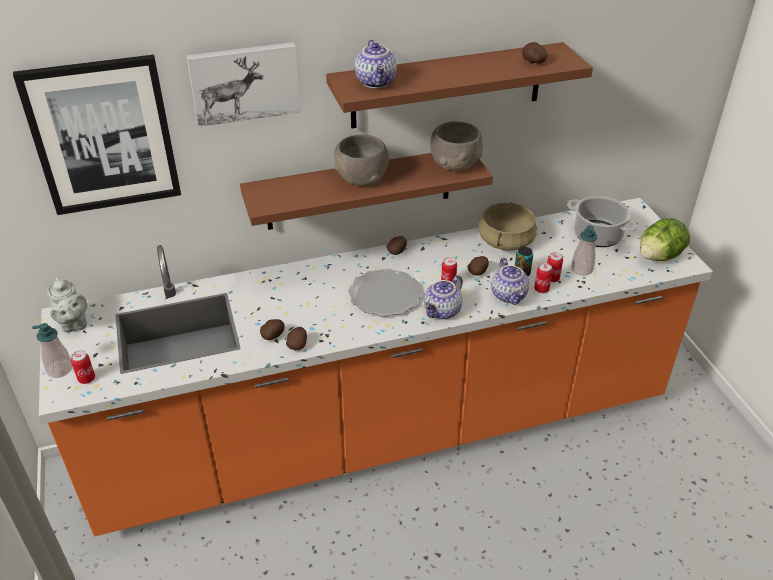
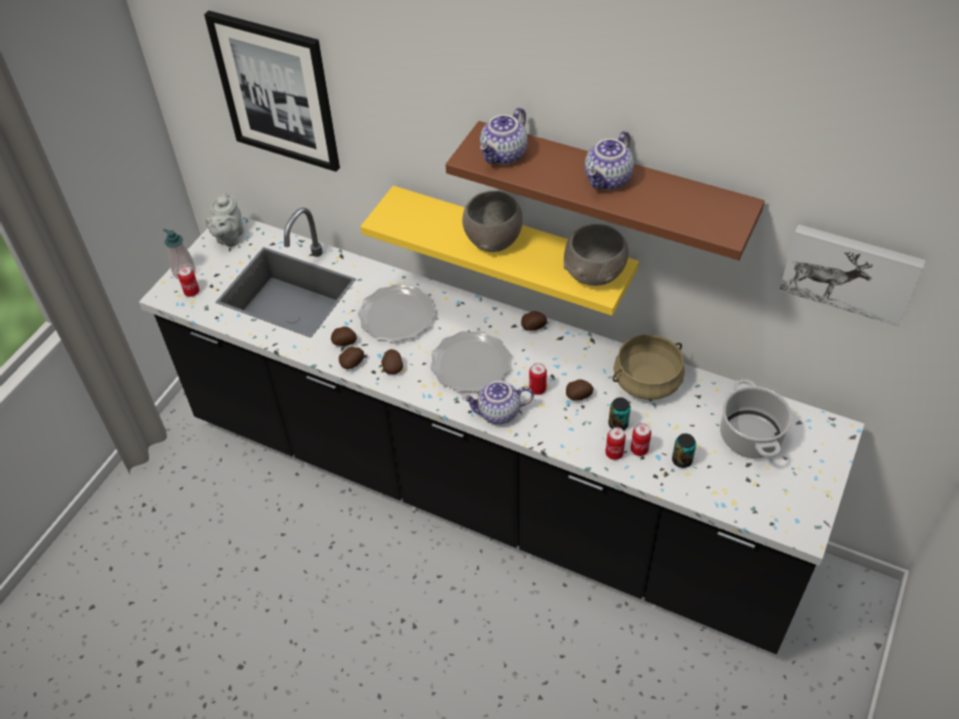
camera: 45 degrees right, 10 degrees up
orange counter [39,198,713,536] -> black counter [139,208,864,654]
picture [186,42,301,127] -> picture moved to [779,224,926,326]
brown shelf [240,153,493,230] -> yellow shelf [360,186,639,316]
teapot [491,258,529,305] -> teapot moved to [585,131,634,190]
potato [522,42,547,64] -> potato moved to [382,349,403,374]
soap dispenser [571,225,597,276] -> can [672,433,696,468]
lettuce [640,218,690,261] -> none
none -> plate [358,284,436,342]

